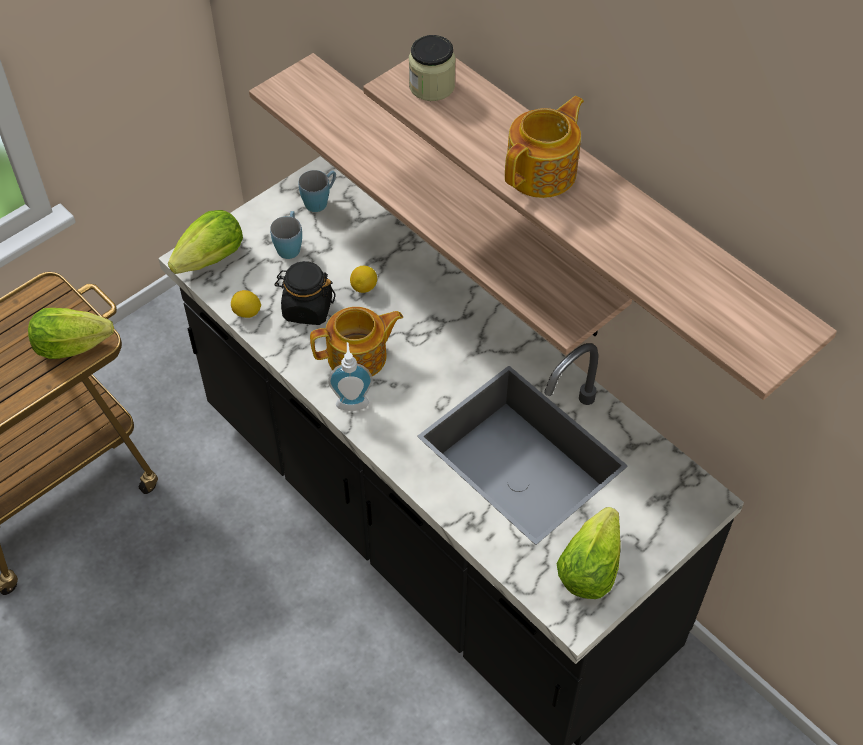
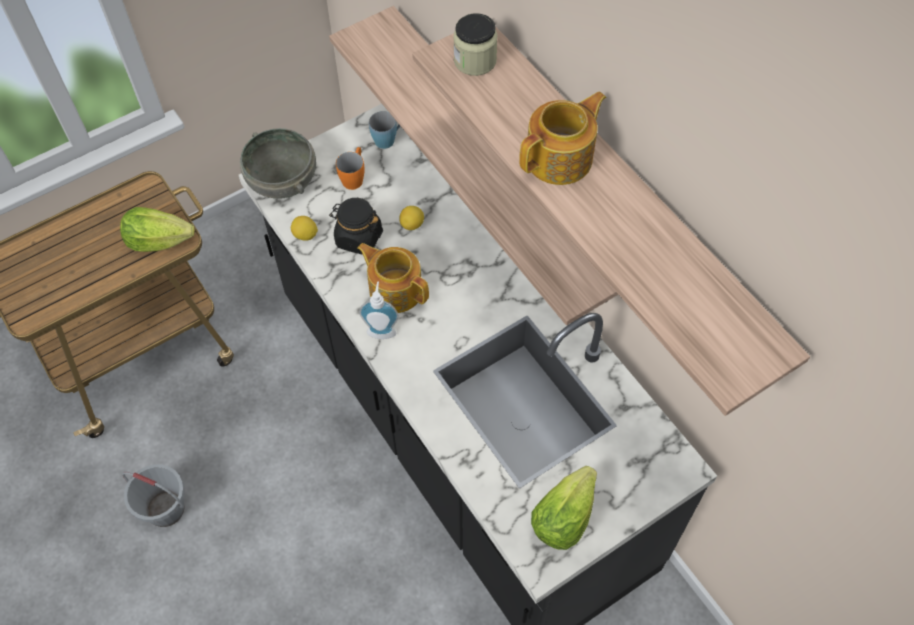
camera: 10 degrees right, 5 degrees up
lettuce [168,210,243,274] -> grey bowl [240,128,316,198]
blue mug [270,211,302,259] -> orange mug [336,147,365,190]
teapot [310,307,403,376] -> teapot turned 135 degrees counterclockwise [357,243,429,313]
none -> grey bucket [122,464,185,527]

